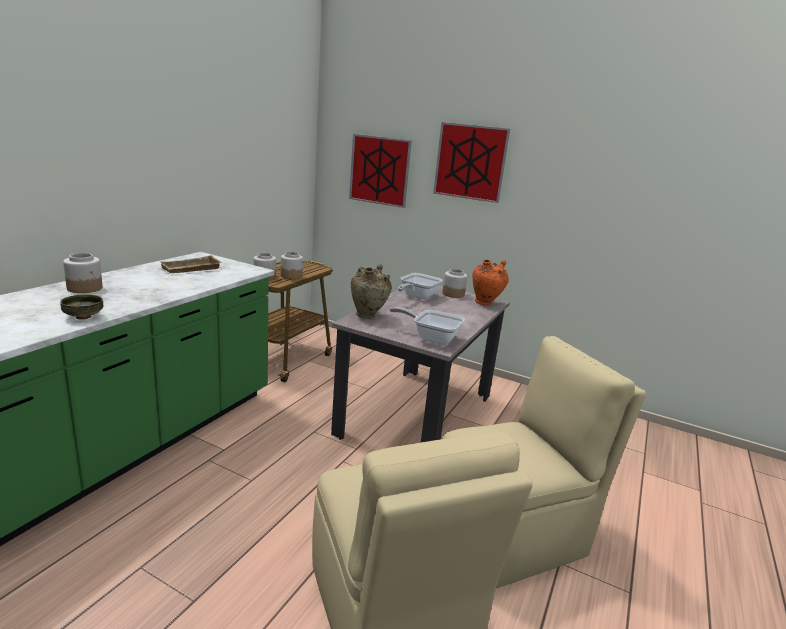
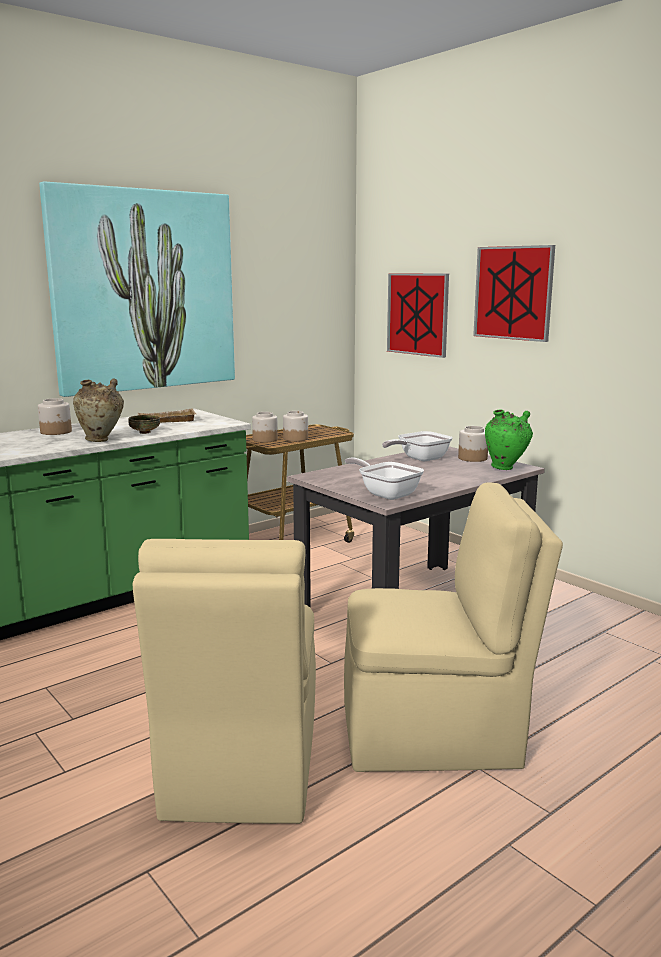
camera: 25 degrees right, 5 degrees down
bowl [60,294,103,320] -> bowl moved to [128,415,160,434]
beige vase [351,264,392,319] -> beige vase moved to [73,378,124,442]
orange vase [472,260,509,306] -> green vase [485,410,533,470]
none -> picture [39,182,235,397]

